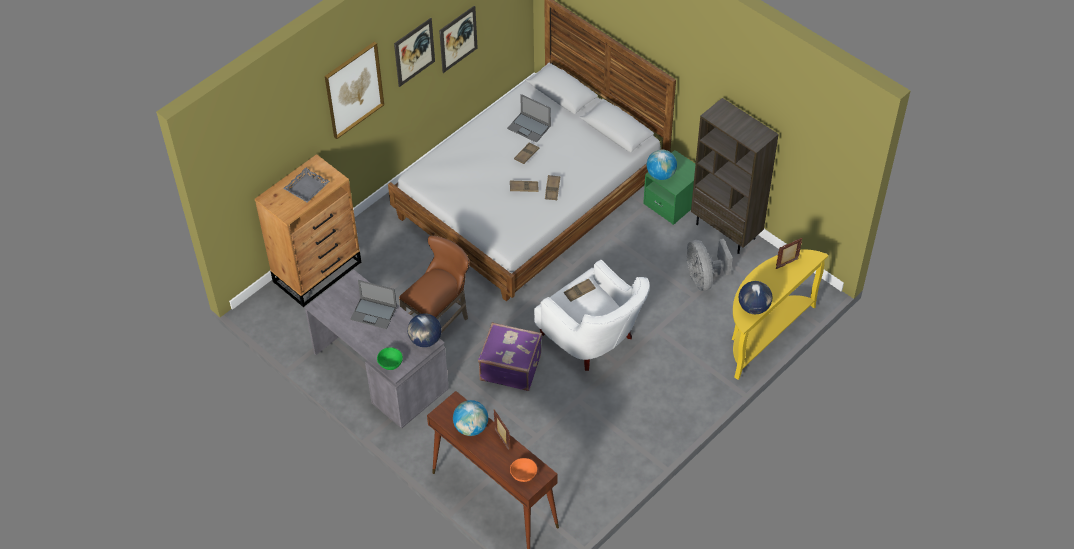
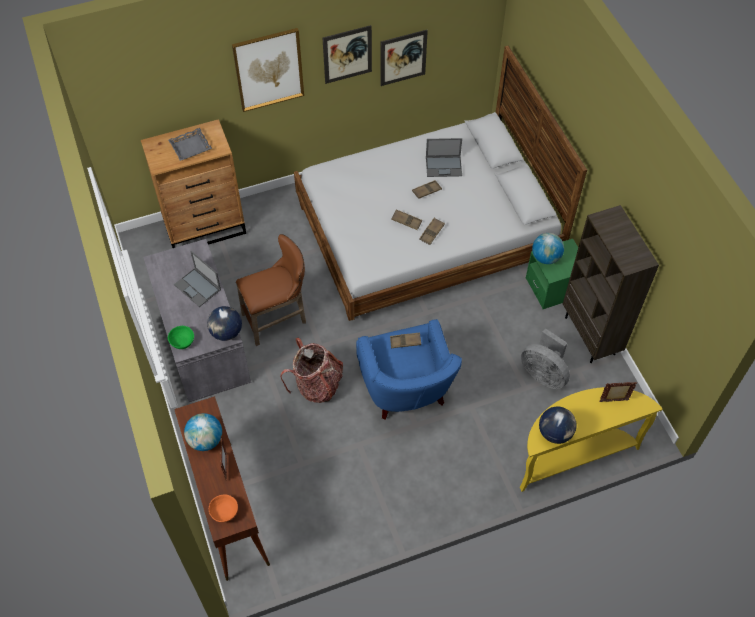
camera: 25 degrees right, 5 degrees up
purple suitcase [478,322,542,391] -> backpack [280,338,343,403]
laptop [507,94,551,143] -> laptop turned 60 degrees counterclockwise [426,138,462,177]
white armchair [534,260,650,371] -> blue armchair [356,319,462,420]
grey fan [686,239,733,291] -> grey fan turned 60 degrees counterclockwise [521,329,570,389]

